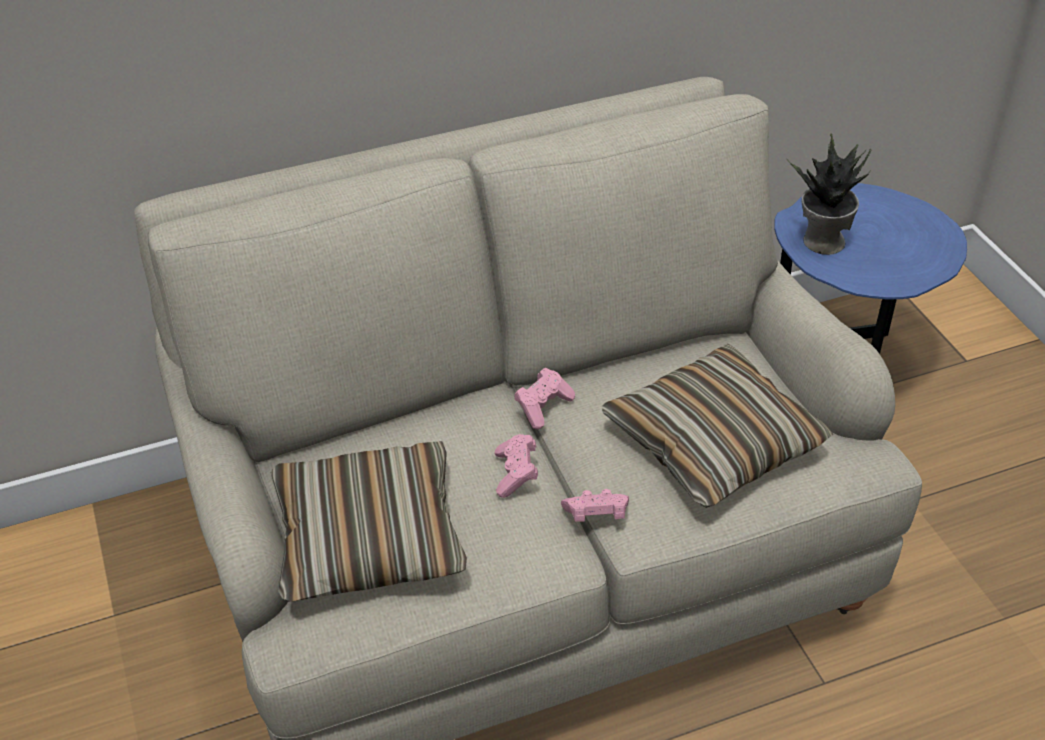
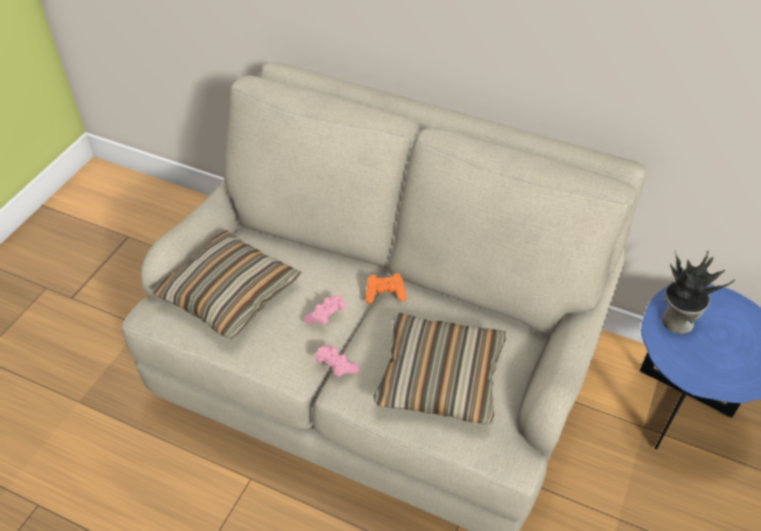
camera: 45 degrees right, 5 degrees up
pink game controller [514,368,575,429] -> orange game controller [365,273,407,304]

